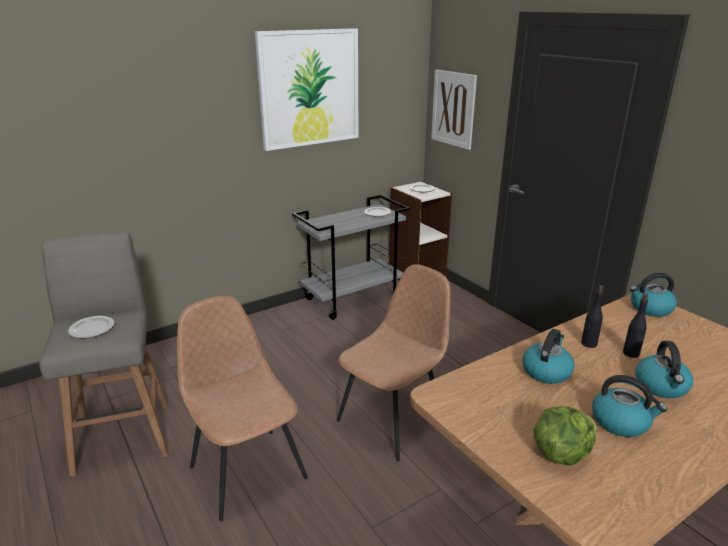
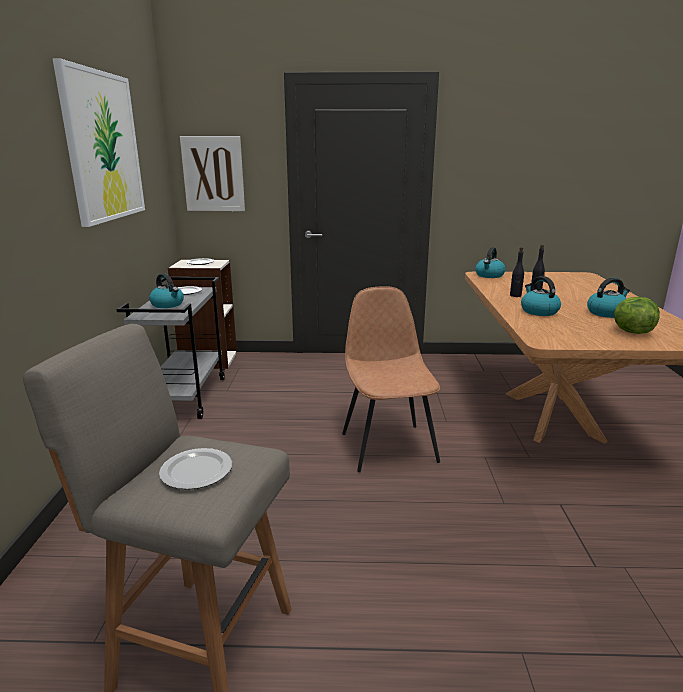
camera: 55 degrees left, 5 degrees down
brown chair [177,296,308,521] -> none
kettle [635,341,693,398] -> kettle moved to [149,273,184,308]

